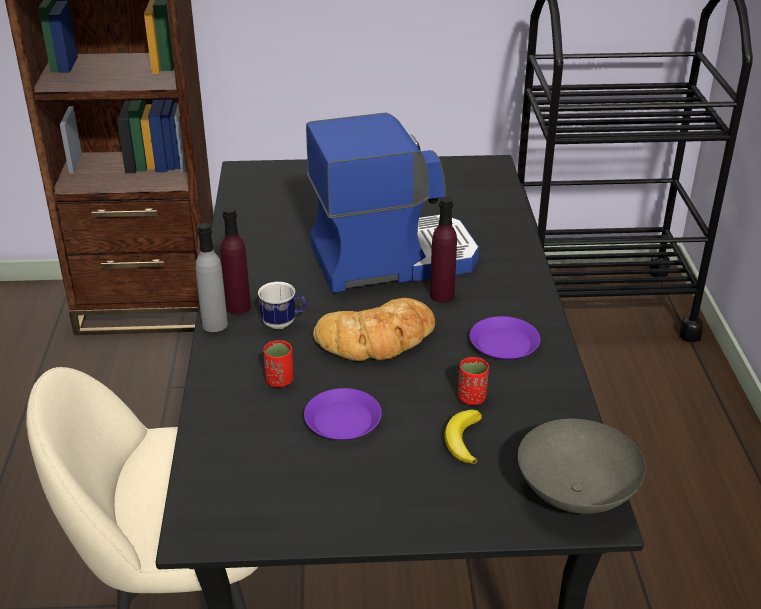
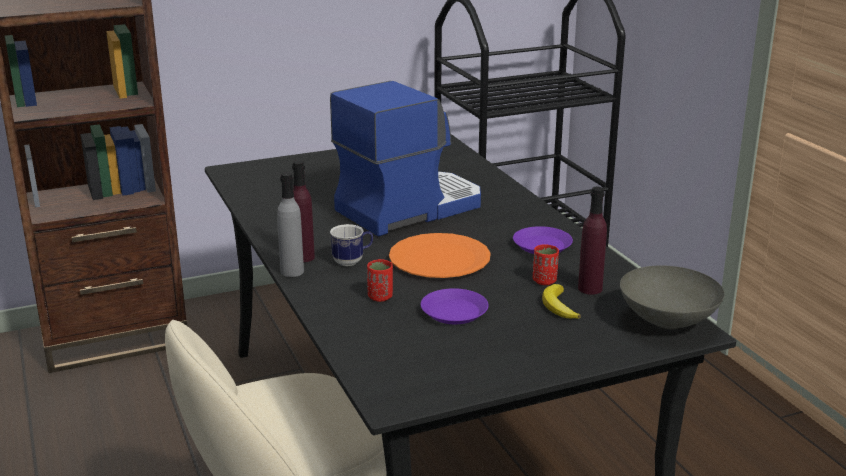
camera: 20 degrees left, 10 degrees down
bread [313,298,435,361] -> orange plate [389,233,491,278]
purple bottle [430,197,457,303] -> purple bottle moved to [578,187,607,295]

